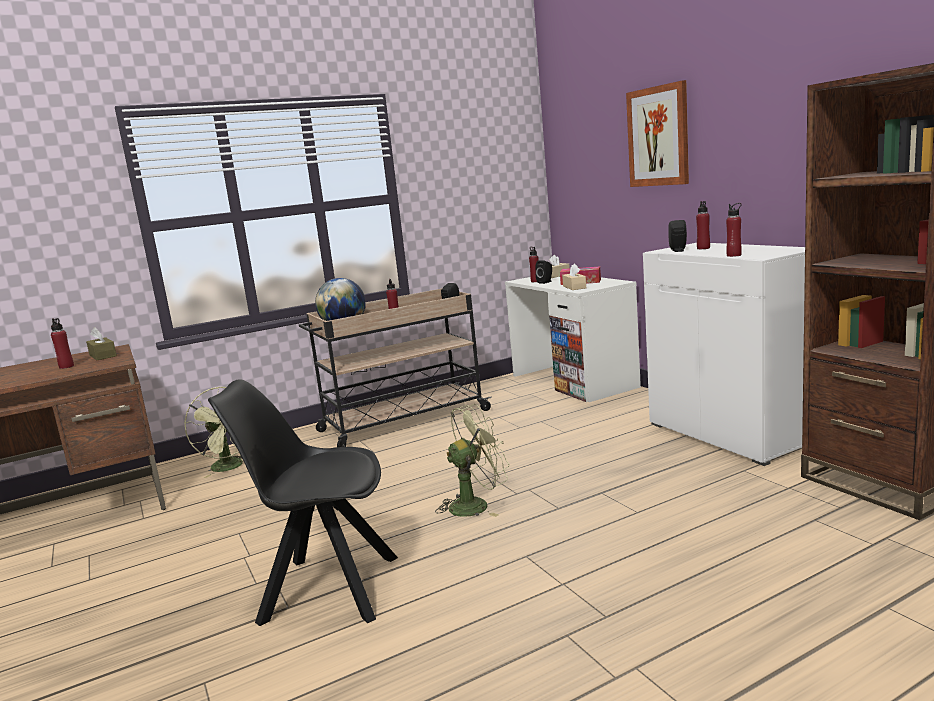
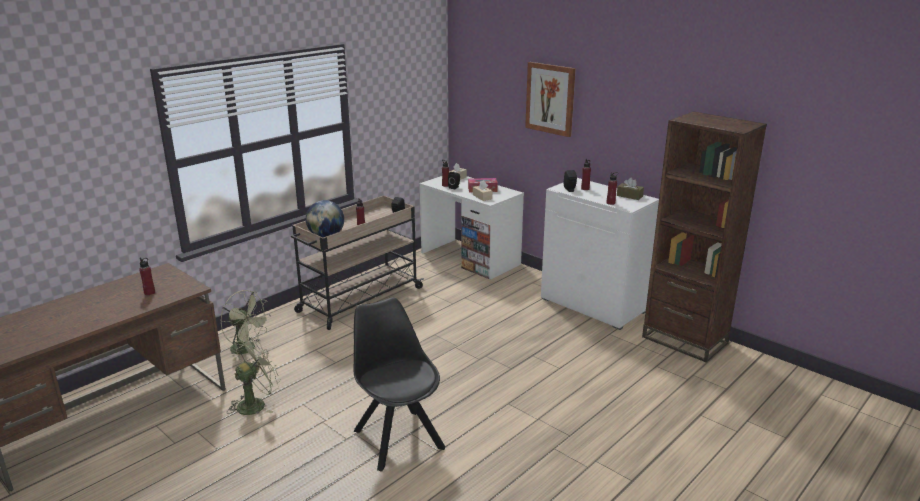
camera: 20 degrees left, 10 degrees up
brown tissue box [86,327,117,360] -> brown tissue box moved to [617,178,644,200]
black chair [208,379,398,626] -> black chair turned 75 degrees clockwise [353,297,445,472]
green fan [435,404,510,517] -> green fan moved to [227,336,281,415]

